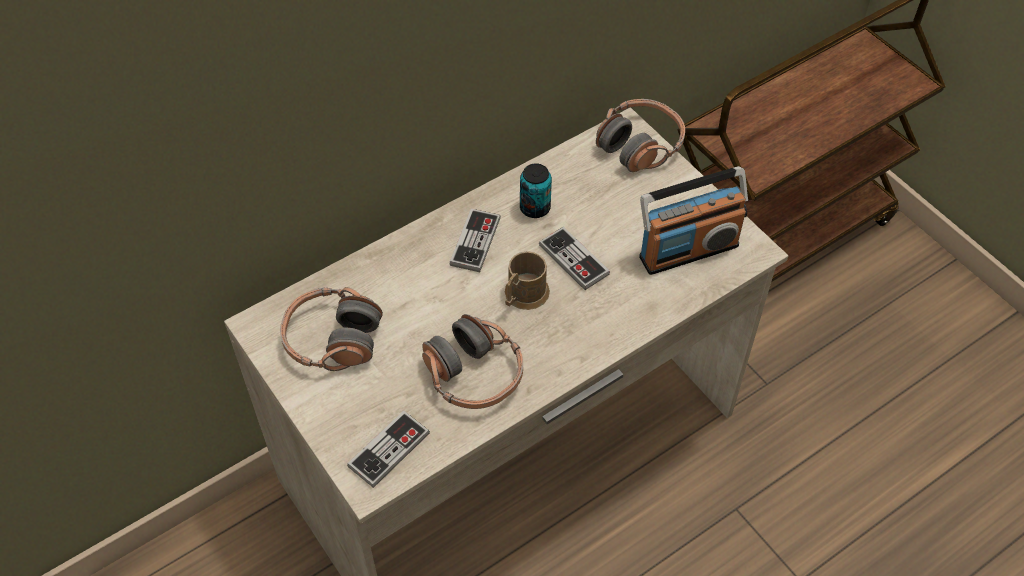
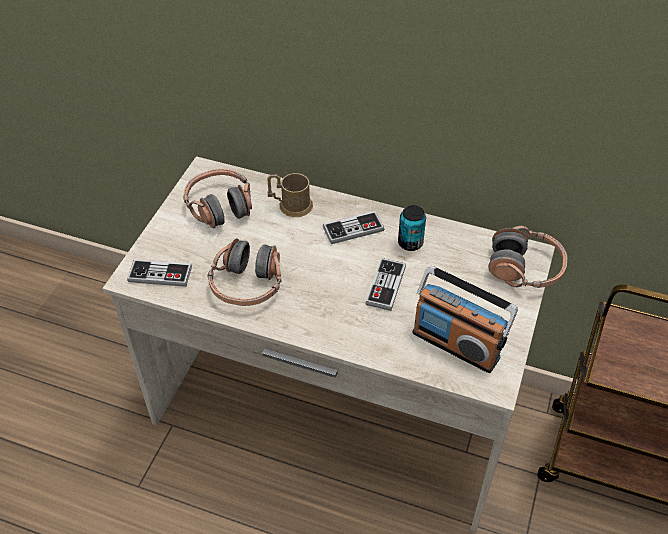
camera: 55 degrees right, 5 degrees down
brown mug [505,251,550,310] -> brown mug moved to [267,173,313,217]

